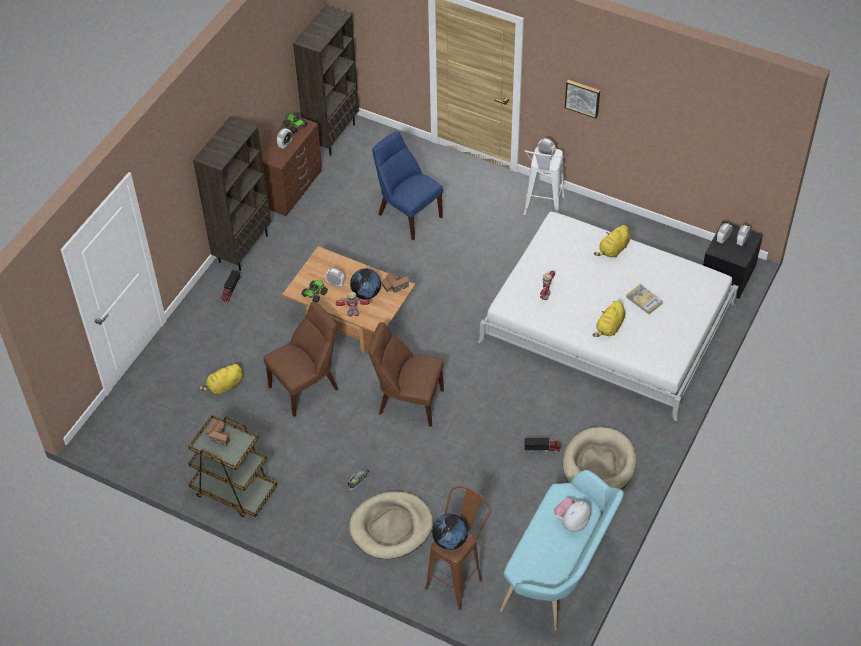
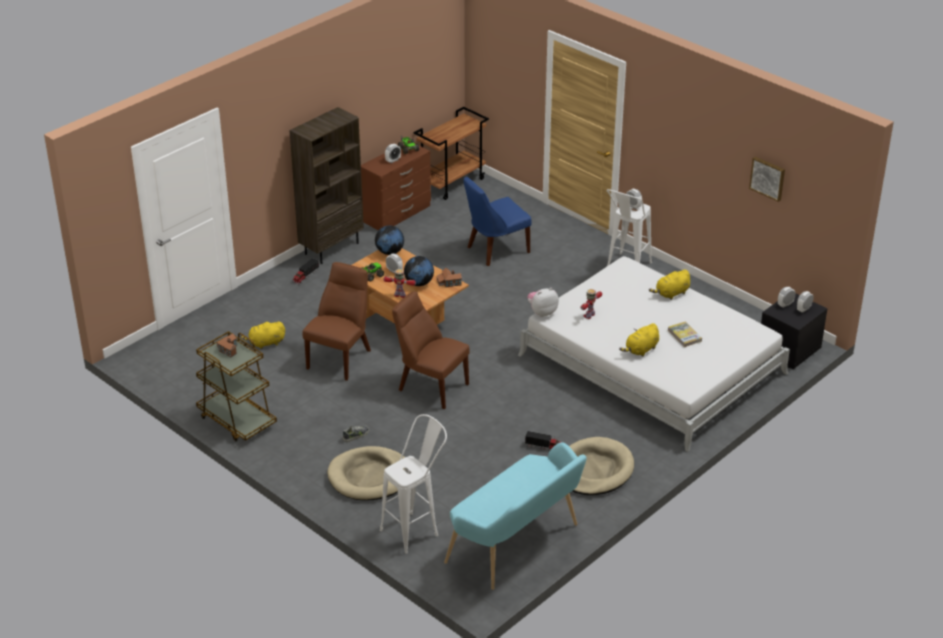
camera: 15 degrees right, 15 degrees down
brown chair [264,302,338,417] -> brown chair turned 45 degrees counterclockwise [303,262,371,381]
brown bookcase [293,5,359,156] -> brown cart [414,107,489,200]
blue chair [372,131,443,240] -> blue chair turned 90 degrees counterclockwise [463,177,531,266]
brown stool [425,486,491,610] -> white stool [380,414,447,554]
globe [432,514,468,550] -> globe moved to [375,225,404,255]
plush toy [554,498,591,532] -> plush toy moved to [527,288,559,317]
picture [565,80,600,119] -> picture moved to [749,157,785,202]

